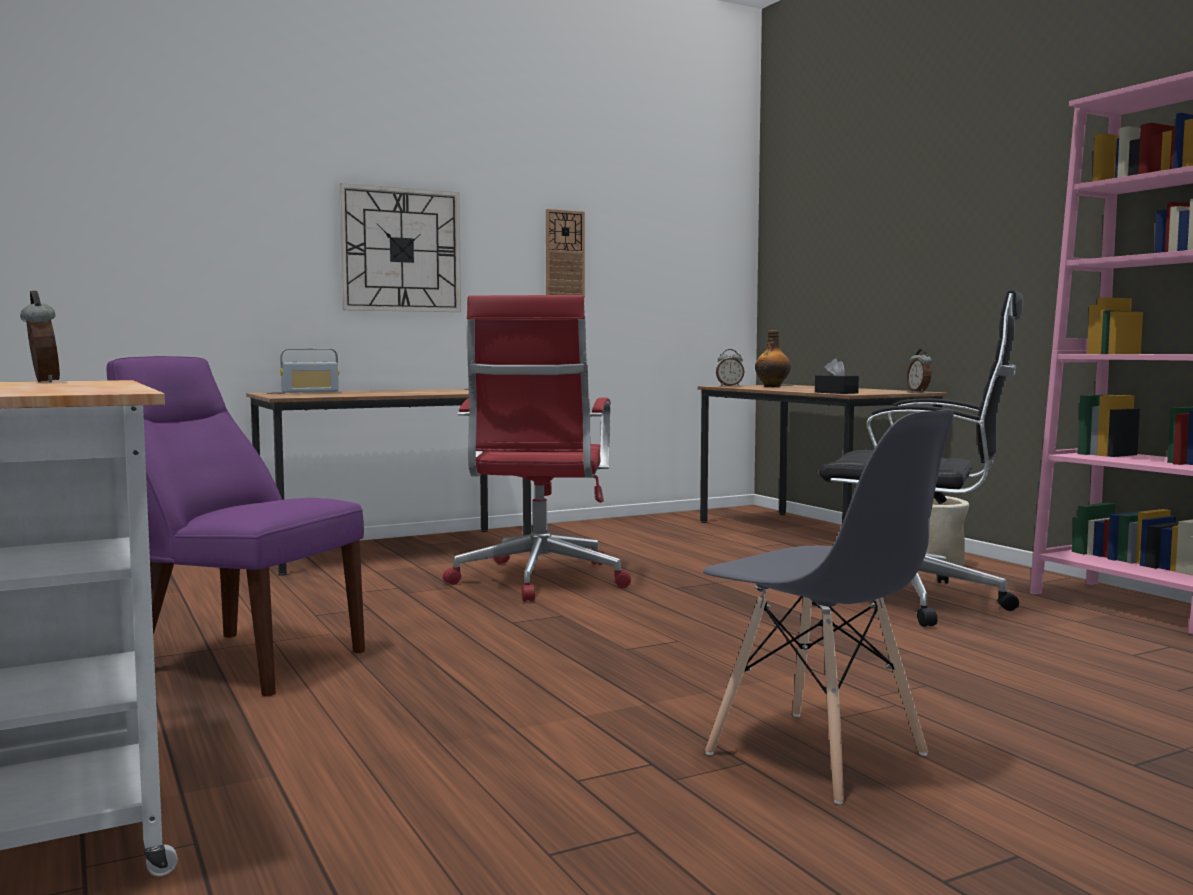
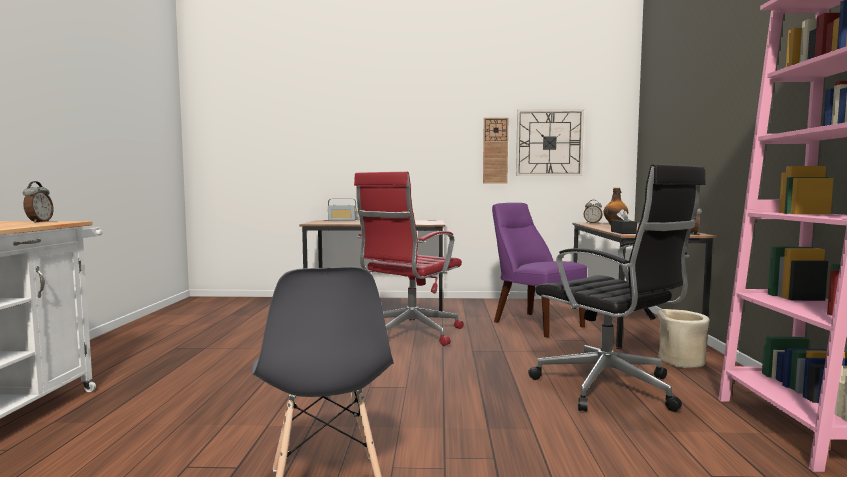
camera: 30 degrees right, 0 degrees up
purple chair [107,356,365,696] -> purple chair moved to [492,203,587,338]
wall clock [339,183,461,312] -> wall clock moved to [516,109,584,176]

